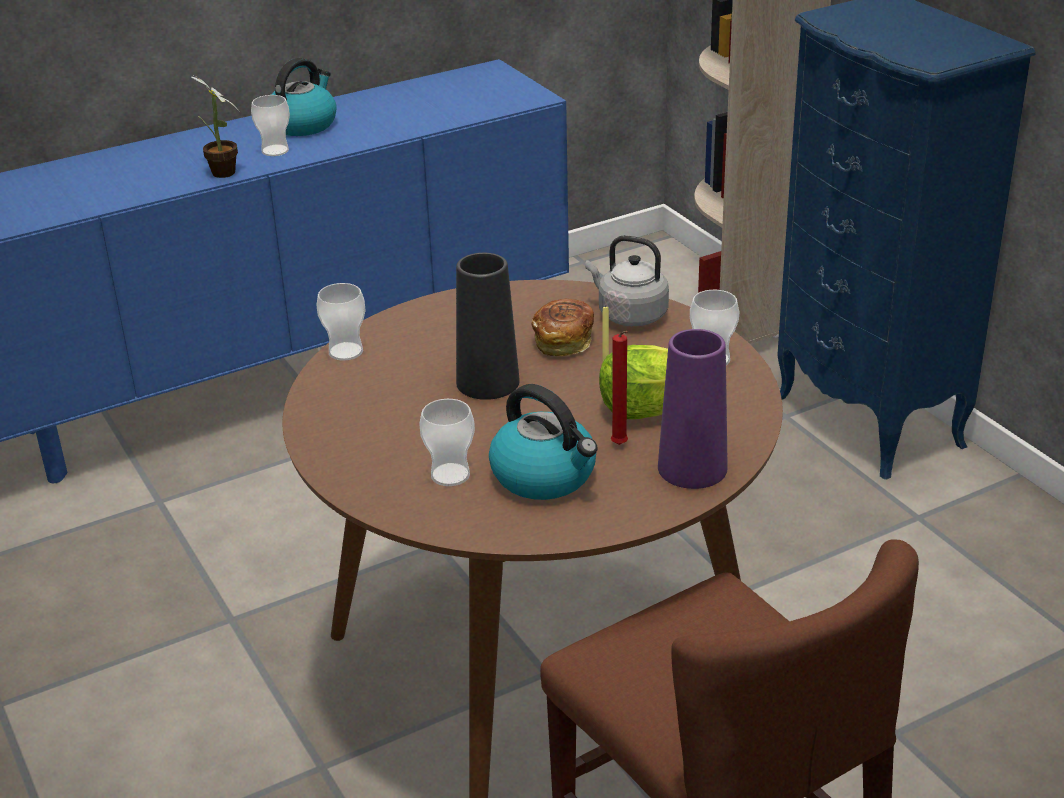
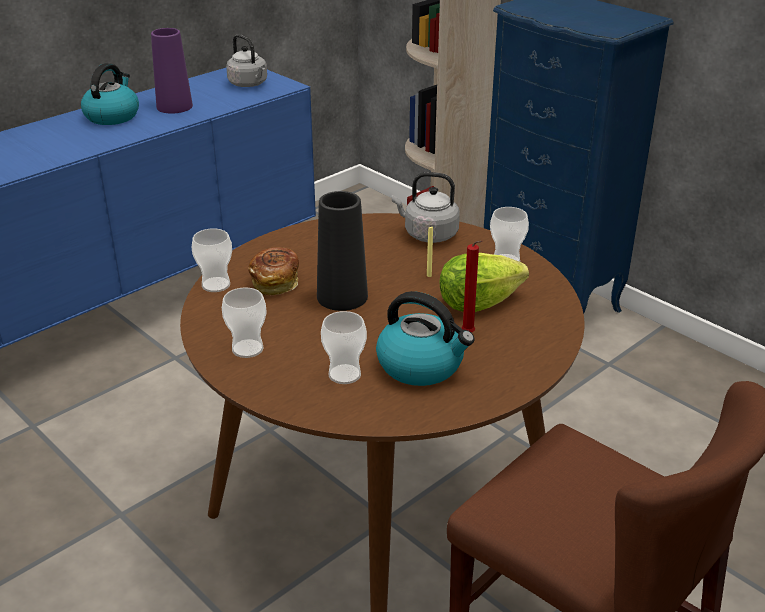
camera: 15 degrees left, 0 degrees up
potted plant [190,73,241,178] -> none
cup [251,95,290,156] -> cup moved to [222,287,267,358]
bread [532,299,594,356] -> bread moved to [248,247,299,295]
purple vase [658,329,728,489] -> purple vase moved to [151,28,193,114]
none -> grey kettle [226,34,267,87]

